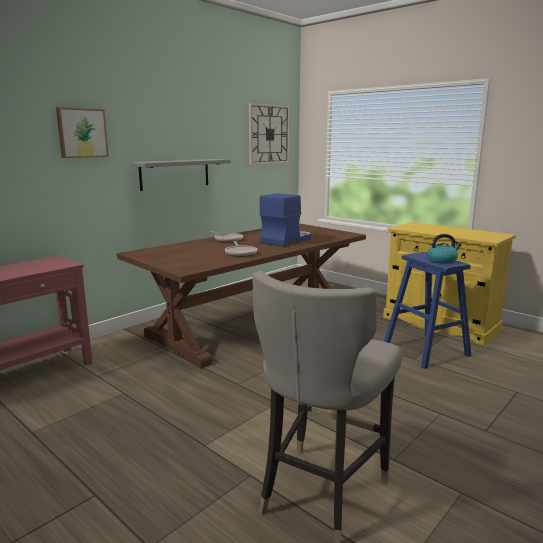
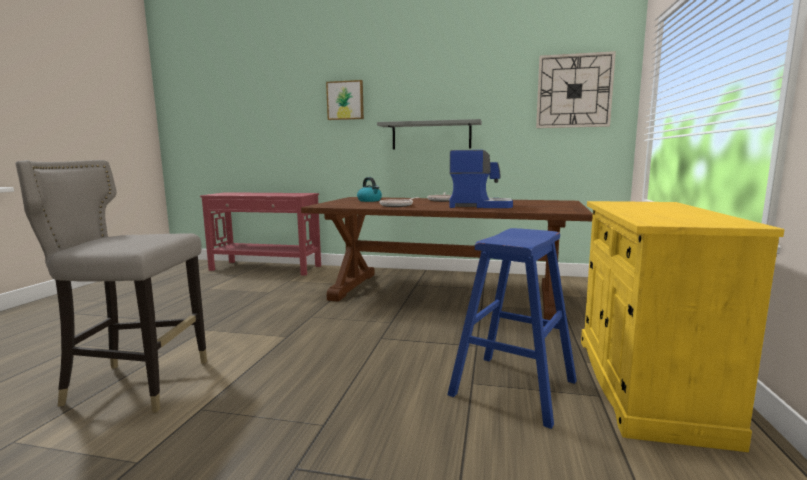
camera: 60 degrees right, 5 degrees down
kettle [427,234,462,264] -> kettle moved to [357,177,382,202]

